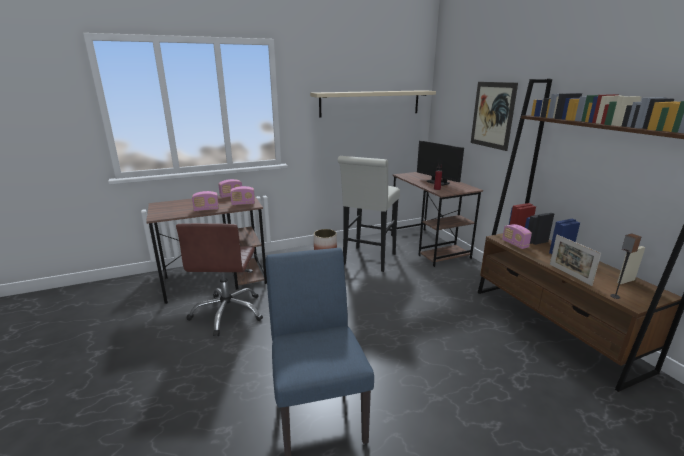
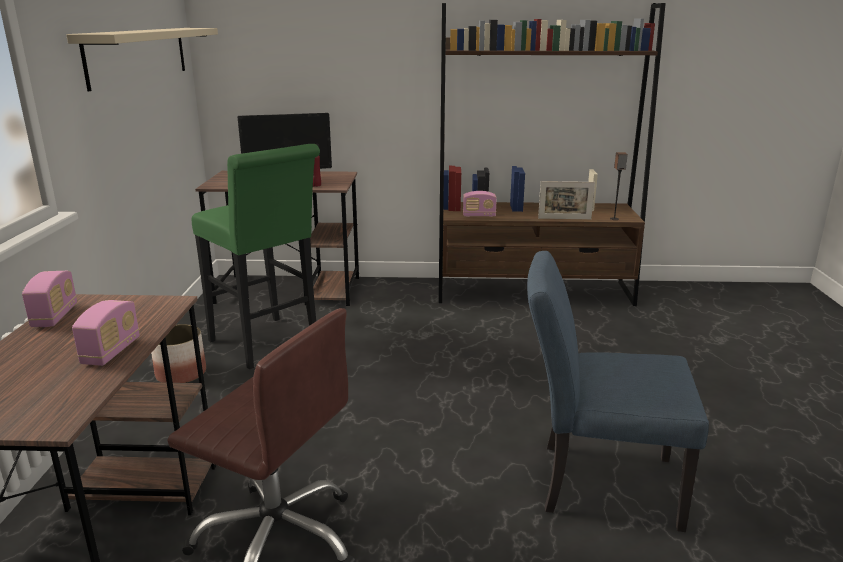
camera: 65 degrees left, 0 degrees up
radio [230,186,255,205] -> none
white stool [337,156,400,272] -> green stool [192,144,320,369]
picture [471,82,518,151] -> none

